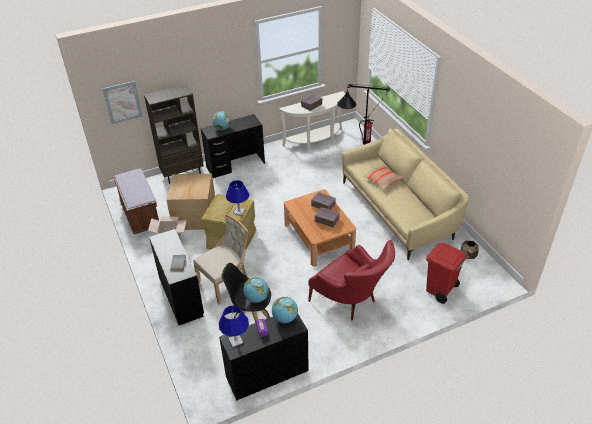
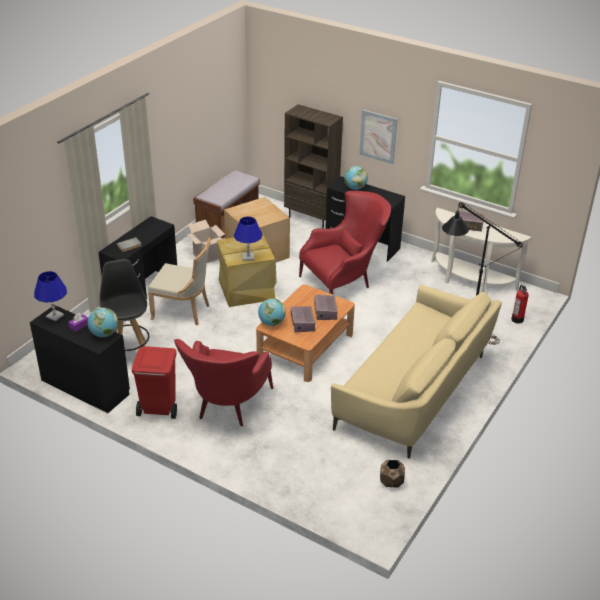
camera: 55 degrees right, 5 degrees down
picture [102,81,143,124] -> picture moved to [359,110,397,164]
globe [243,277,269,303] -> globe moved to [258,298,286,326]
pillow [364,165,403,190] -> none
red trash can [426,243,468,304] -> red trash can moved to [132,346,177,419]
none -> red armchair [299,191,391,294]

